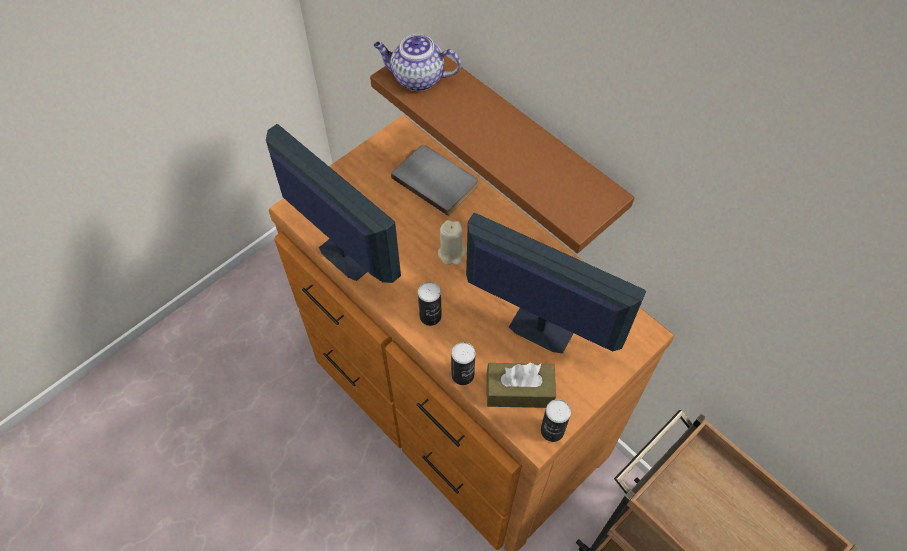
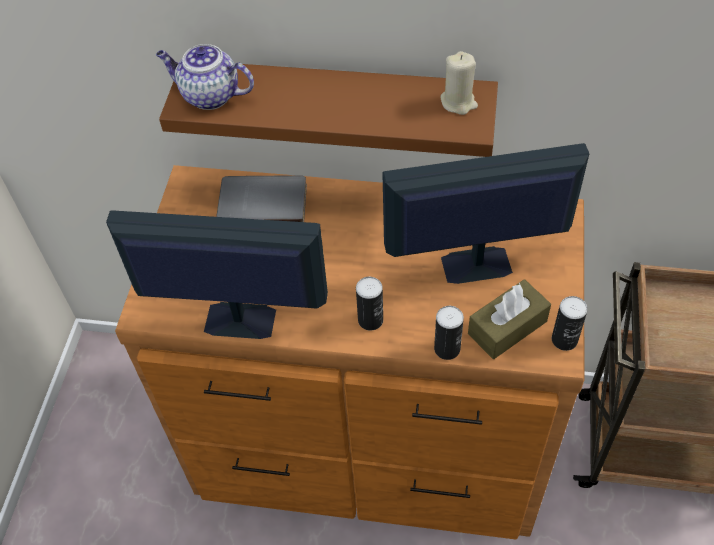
camera: 35 degrees left, 5 degrees down
teapot [373,34,461,91] -> teapot turned 45 degrees clockwise [156,44,254,110]
beige candle [438,220,466,265] -> beige candle moved to [440,51,478,115]

